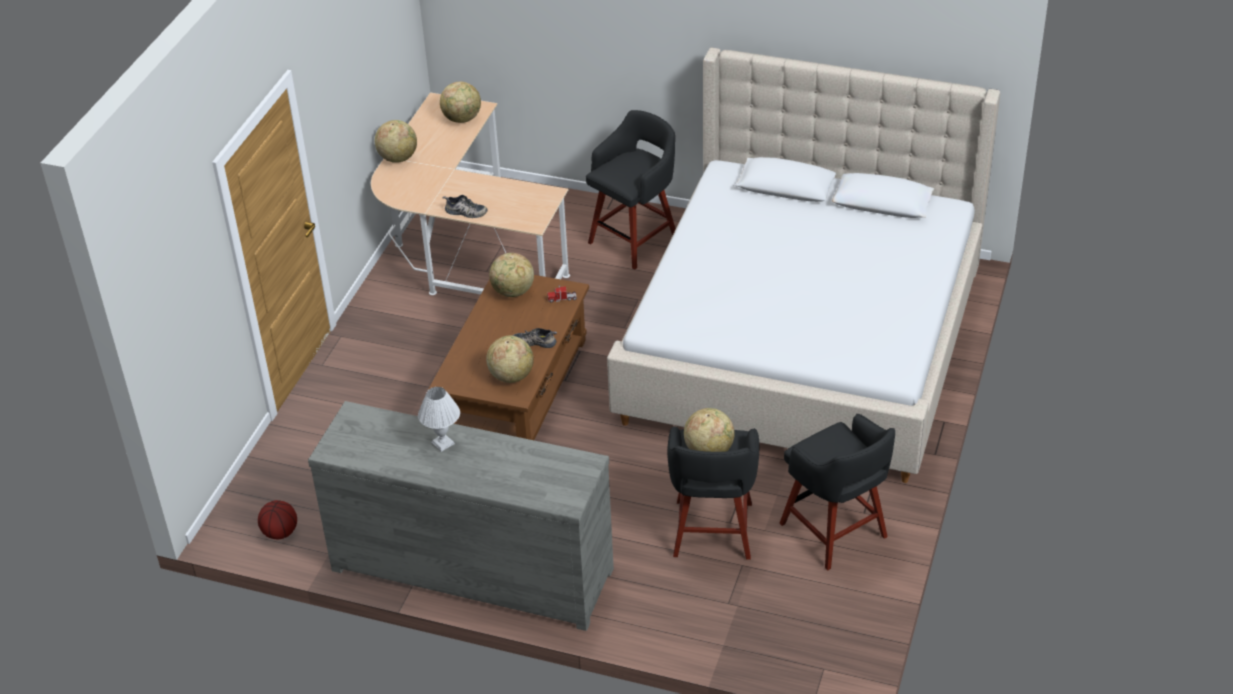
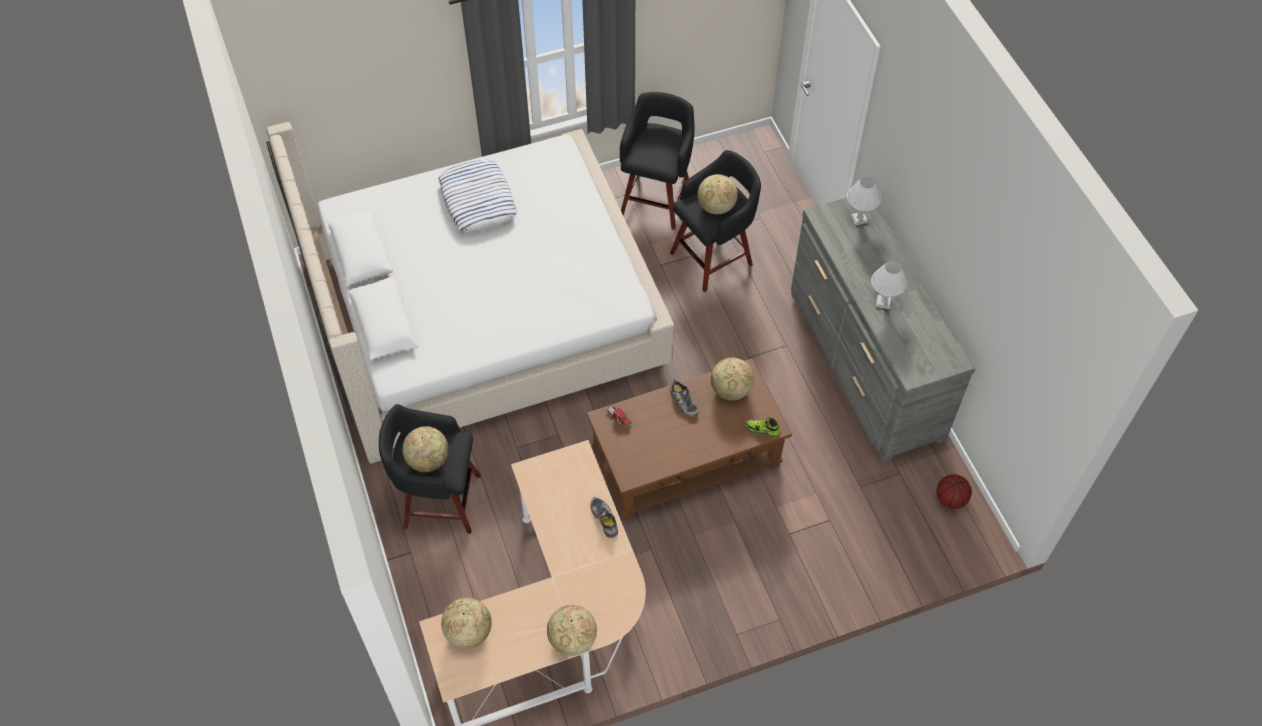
camera: 130 degrees left, 15 degrees up
globe [489,253,534,297] -> globe moved to [402,426,449,472]
none -> pillow [438,159,517,232]
none -> shoe [745,417,780,438]
none -> white table lamp [847,177,881,226]

